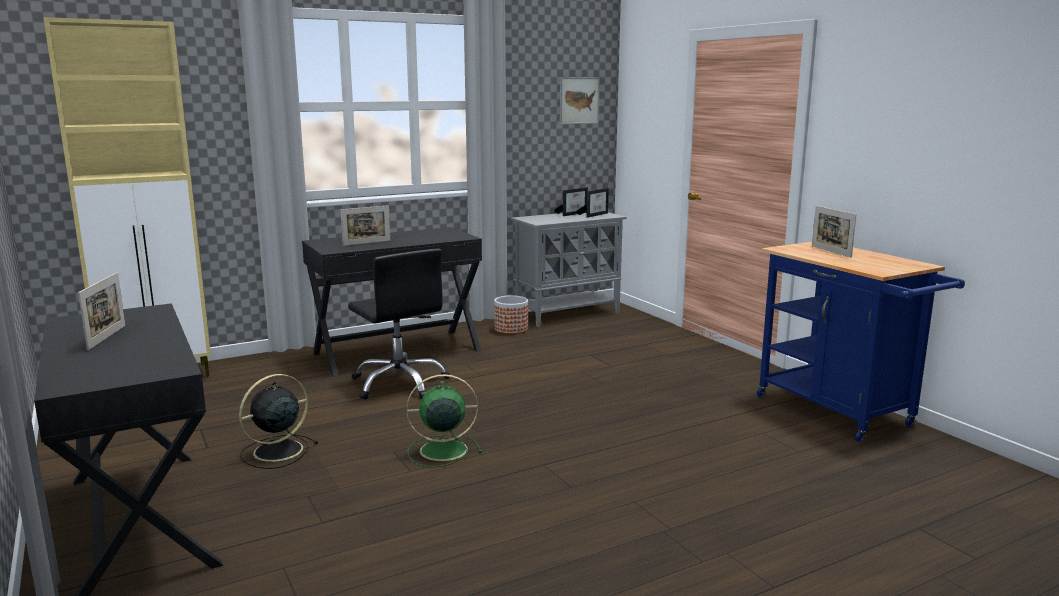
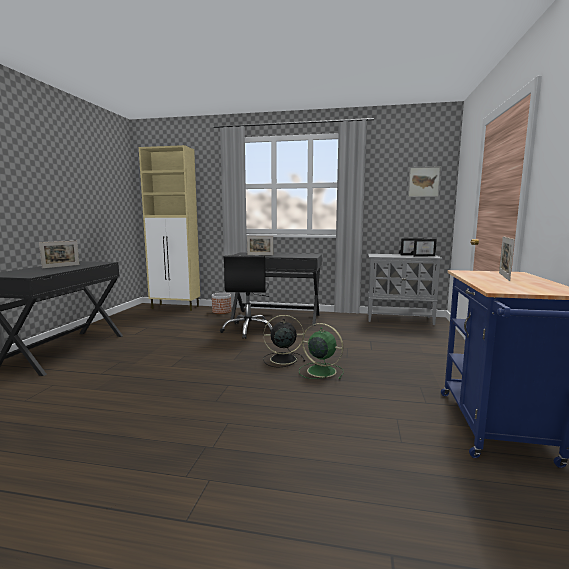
camera: 40 degrees right, 5 degrees down
black fan [239,374,318,469] -> black fan moved to [263,315,305,367]
green fan [407,374,482,468] -> green fan moved to [299,323,343,379]
planter [494,295,528,334] -> planter moved to [212,293,231,314]

